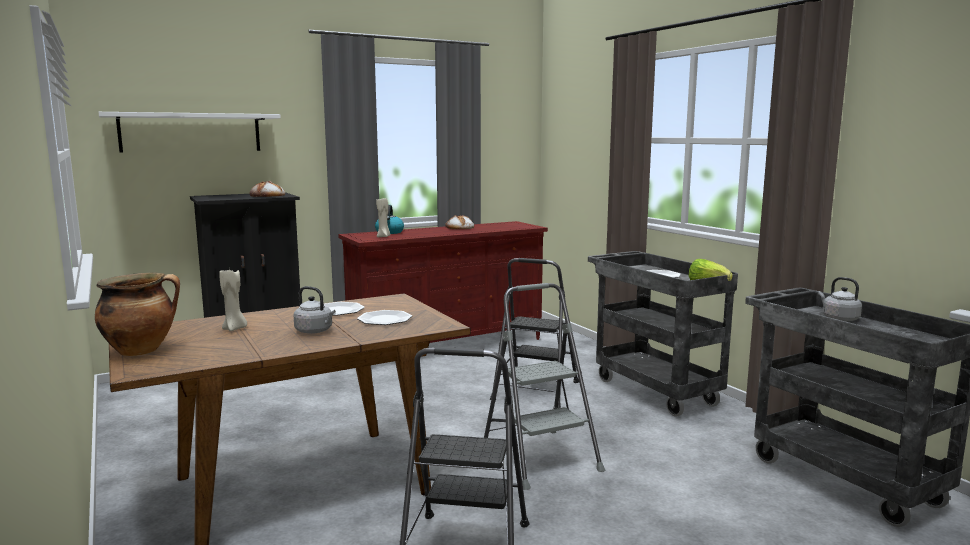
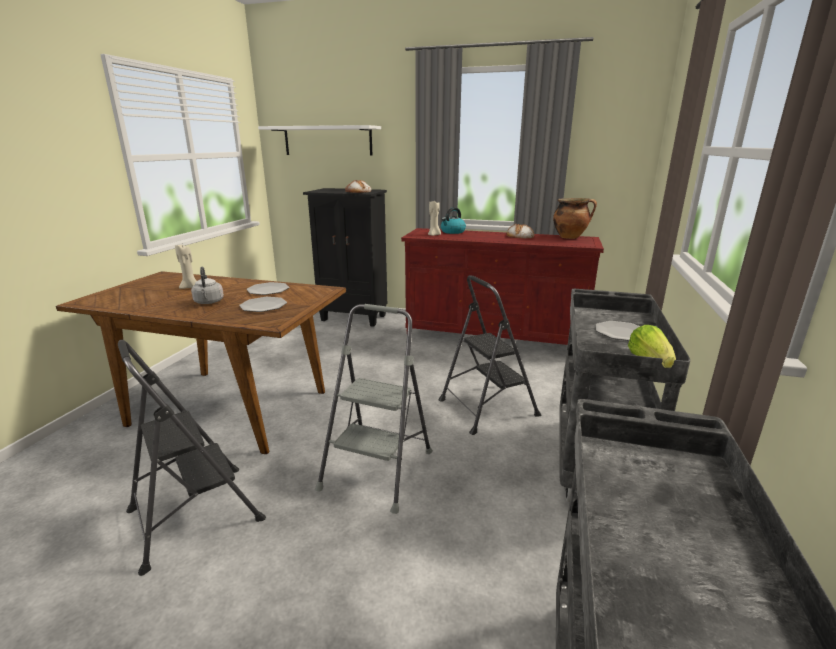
camera: 45 degrees right, 10 degrees up
cooking pot [95,273,180,356] -> cooking pot moved to [553,198,597,239]
grey kettle [818,277,862,321] -> none

